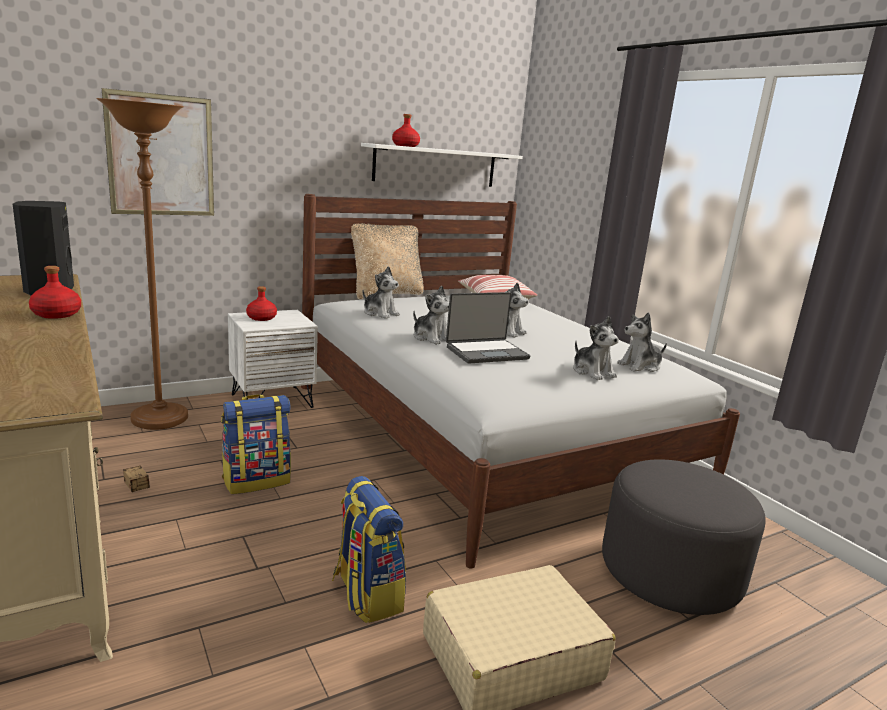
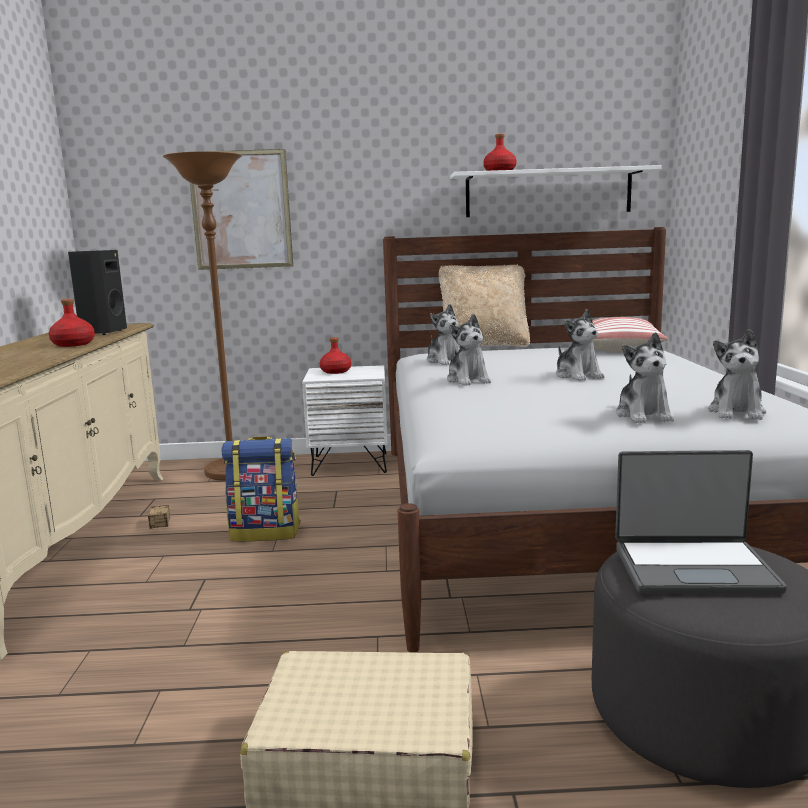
camera: 30 degrees right, 5 degrees down
backpack [332,476,406,623] -> none
laptop [446,292,530,364] -> laptop moved to [615,450,787,594]
plush toy [617,312,667,372] -> plush toy turned 75 degrees counterclockwise [708,329,766,420]

